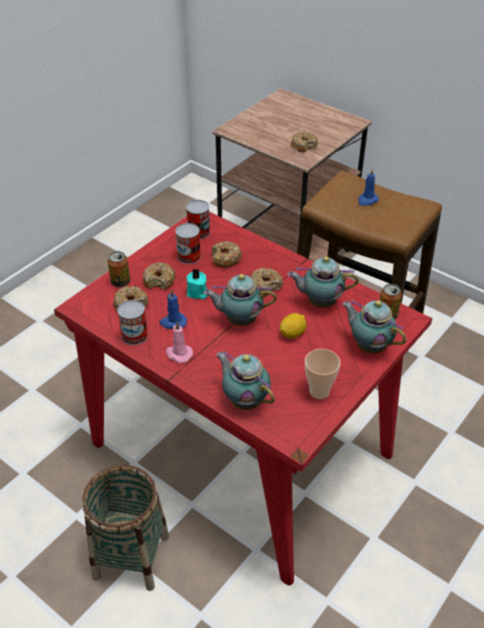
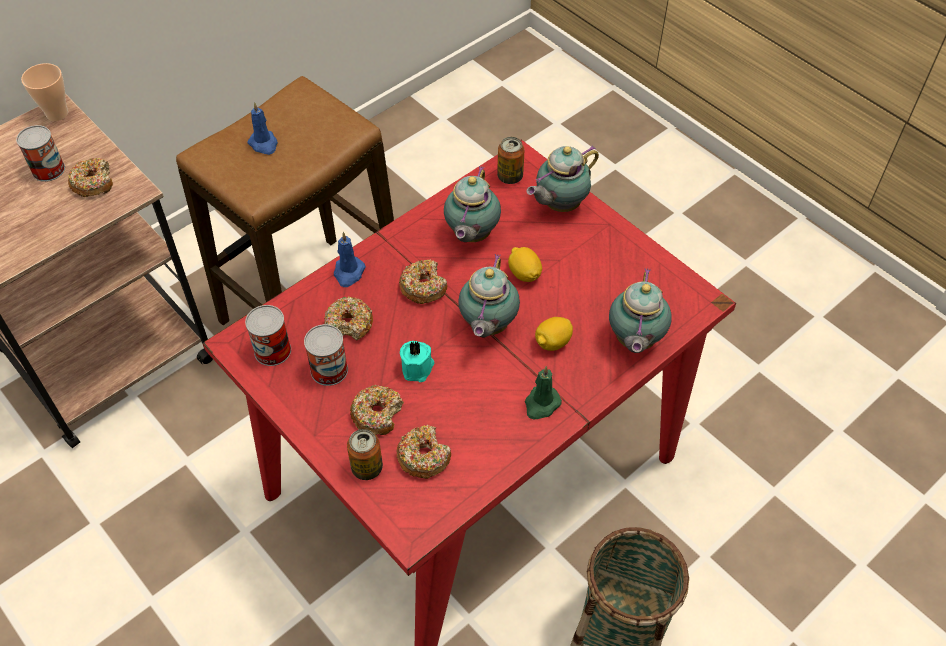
camera: 80 degrees left, 10 degrees up
can [117,300,148,345] -> can moved to [16,125,65,182]
blue candle [159,289,187,329] -> blue candle moved to [334,232,366,287]
pink candle [166,321,193,363] -> green candle [525,366,562,419]
teapot [216,351,275,410] -> teapot turned 45 degrees counterclockwise [609,268,672,353]
cup [305,349,341,399] -> cup moved to [21,63,68,121]
none -> lemon [535,317,573,351]

